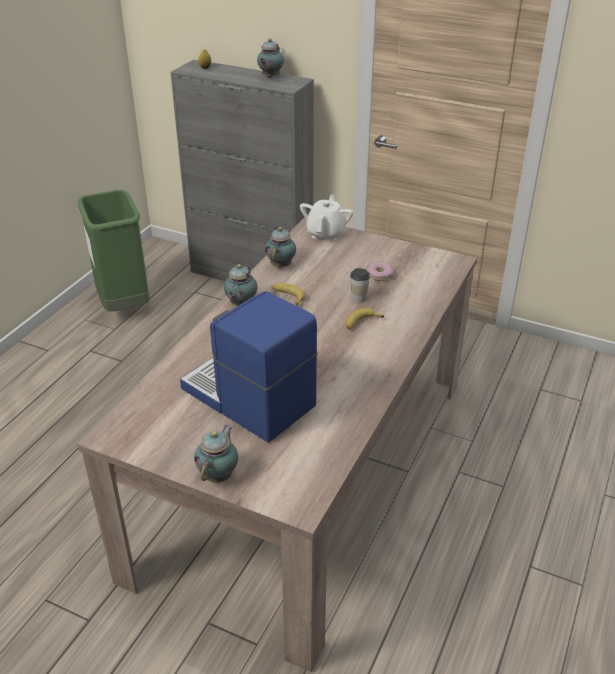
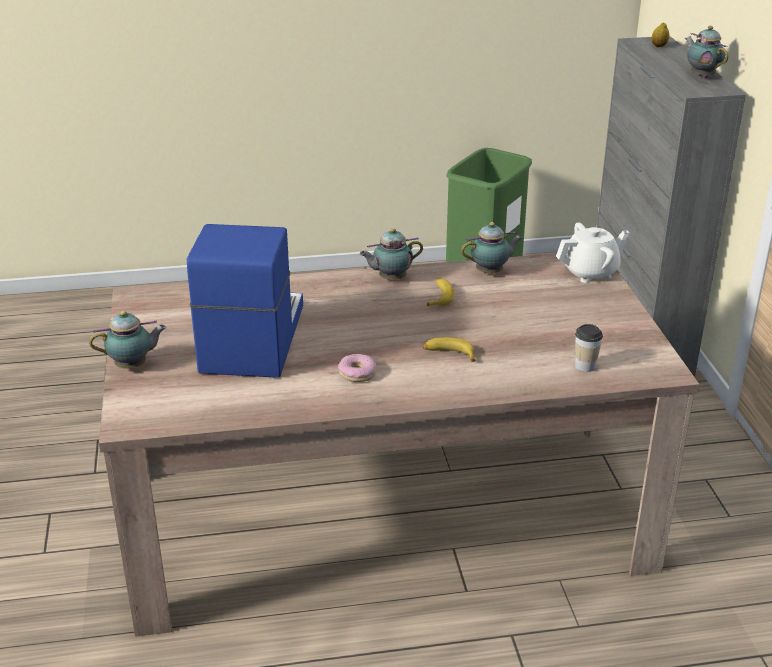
camera: 55 degrees right, 5 degrees down
teapot [257,38,284,78] -> teapot turned 75 degrees clockwise [685,26,728,78]
cup [350,268,370,303] -> cup moved to [575,324,603,372]
donut [367,262,394,281] -> donut moved to [338,354,376,382]

